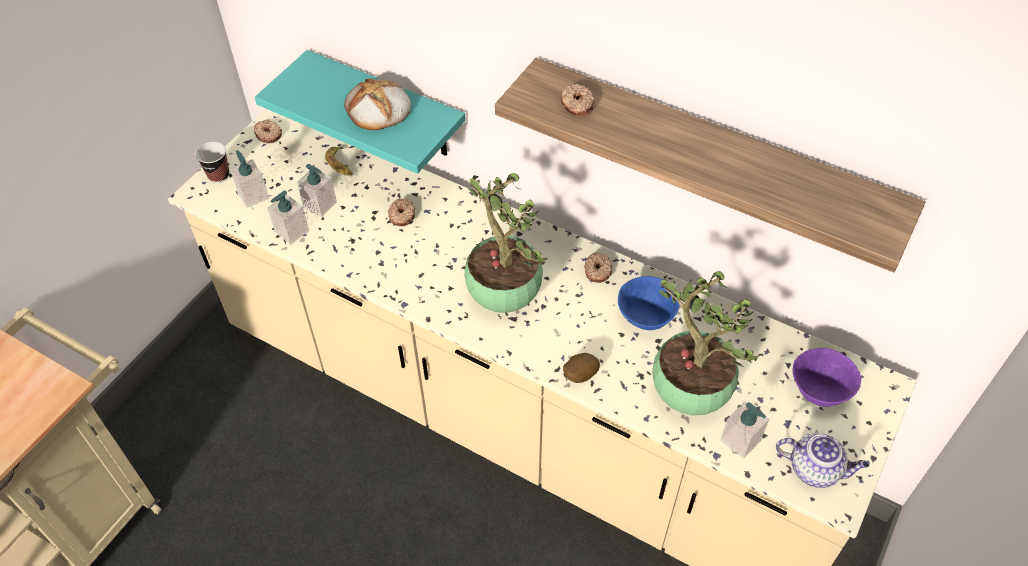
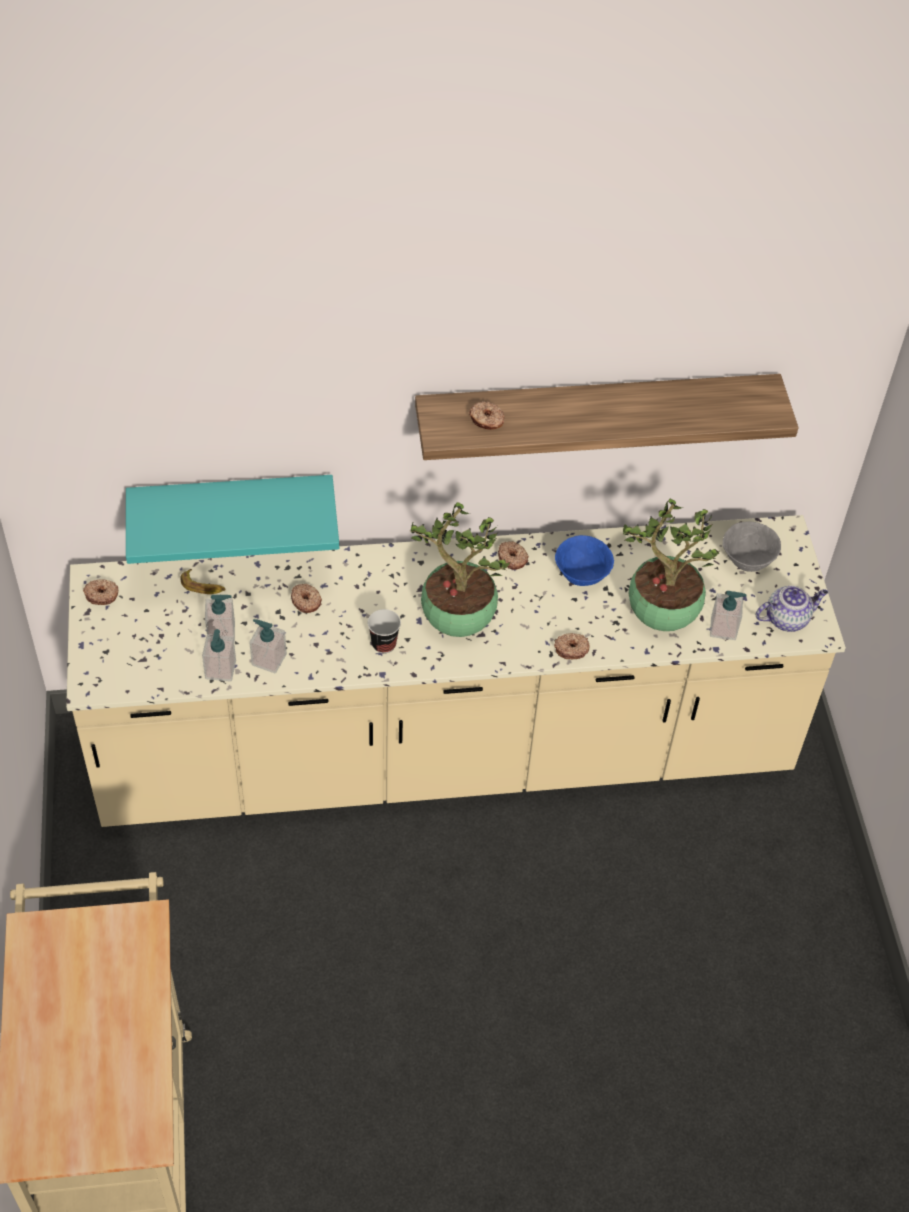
camera: 40 degrees left, 0 degrees up
cup [195,142,229,183] -> cup moved to [368,609,401,653]
soap dispenser [230,150,269,208] -> soap dispenser moved to [249,619,287,674]
bread [344,78,411,130] -> none
potato [563,353,600,383] -> donut [554,633,590,659]
purple bowl [792,348,861,406] -> grey bowl [723,521,781,572]

